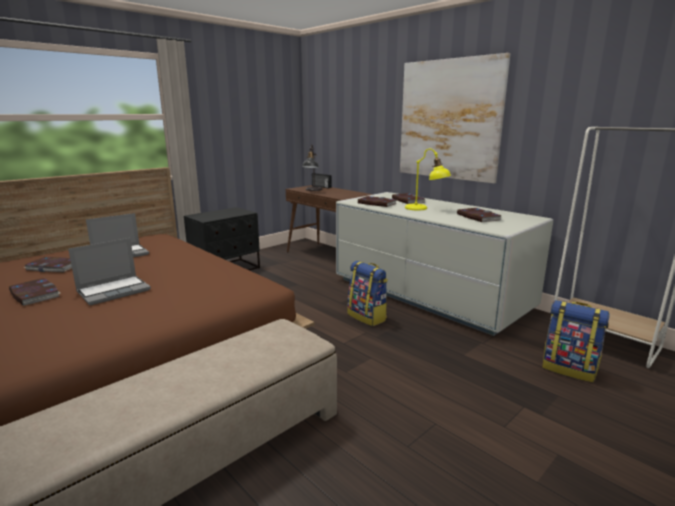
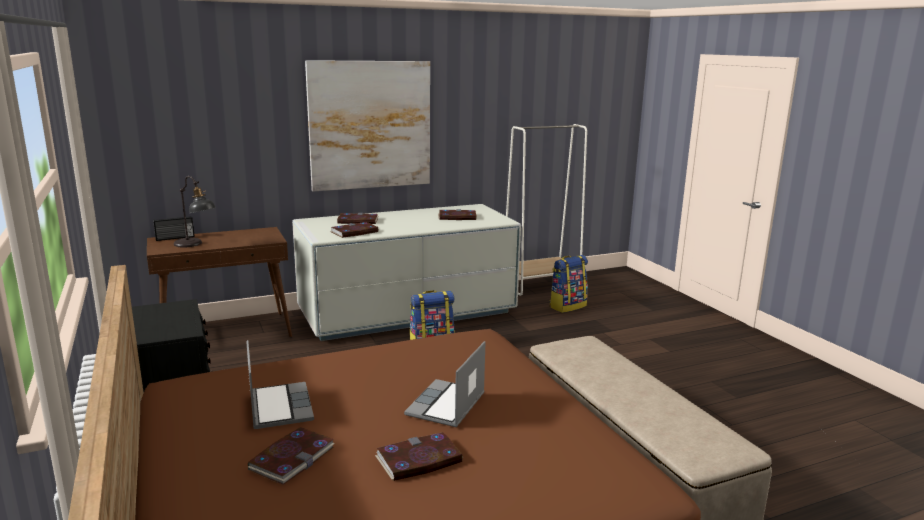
camera: 70 degrees left, 0 degrees up
laptop [68,238,151,305] -> laptop turned 135 degrees counterclockwise [404,341,485,427]
yellow table lamp [405,149,451,210] -> none

